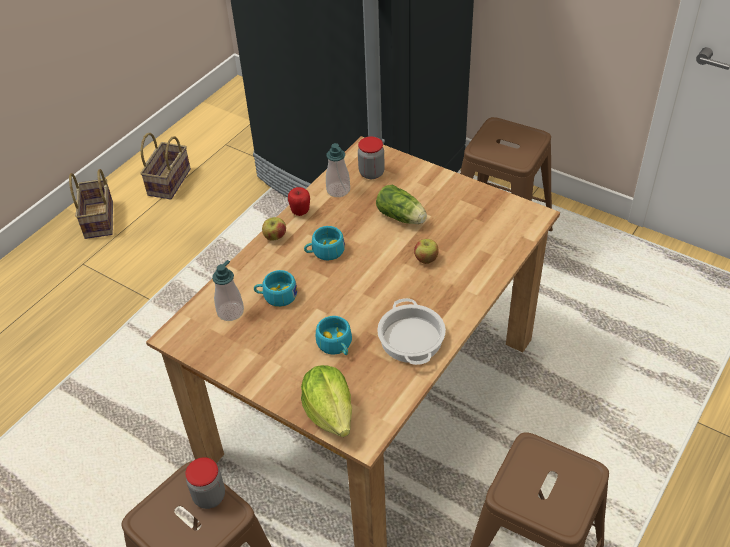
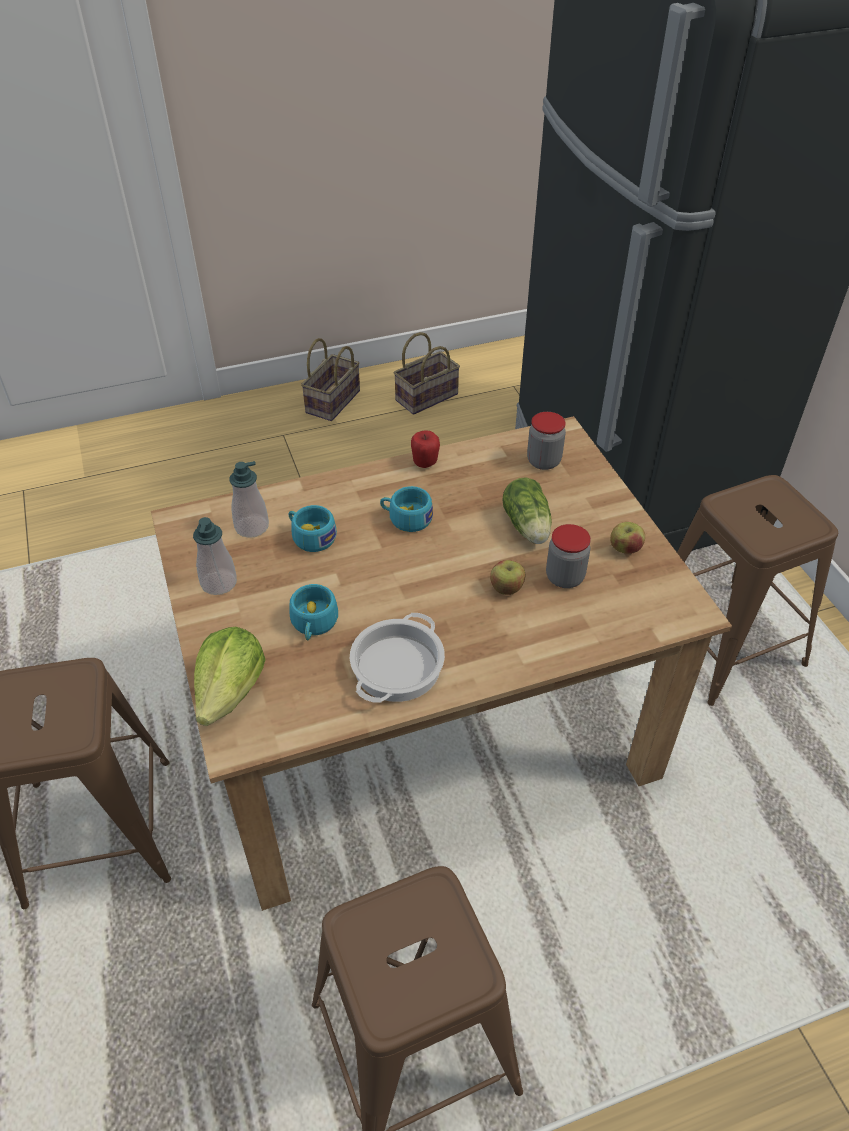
camera: 35 degrees right, 0 degrees up
jar [185,457,225,509] -> jar moved to [546,524,591,588]
apple [262,217,286,241] -> apple moved to [610,522,645,554]
soap dispenser [326,143,350,197] -> soap dispenser moved to [193,517,237,595]

